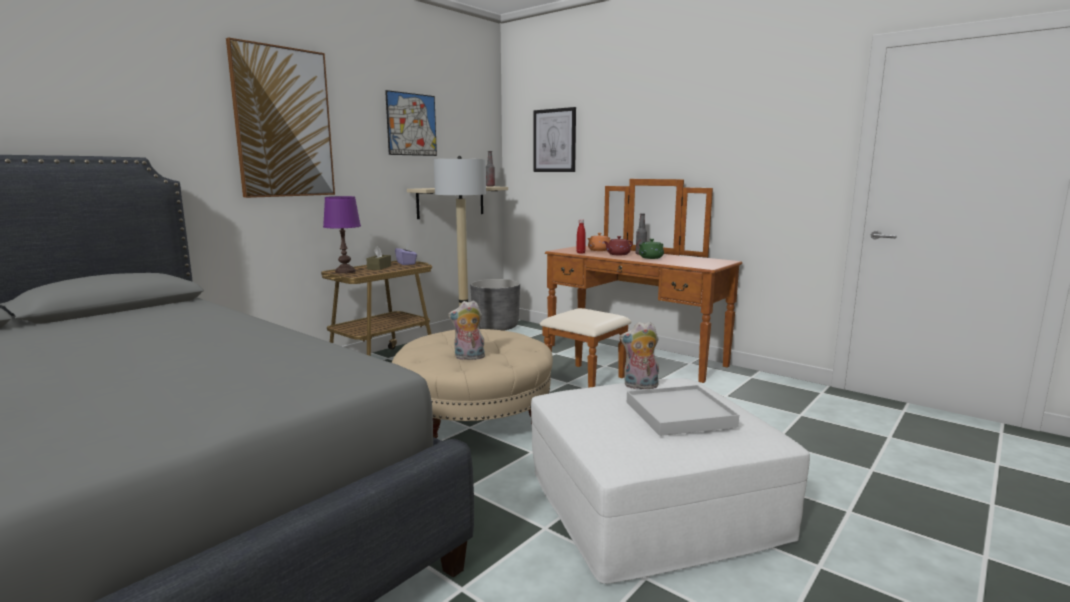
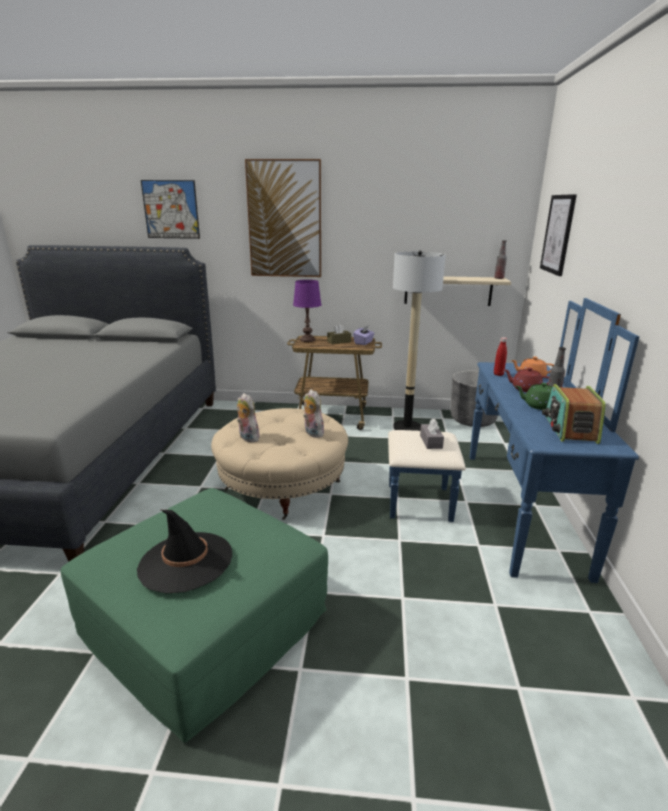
camera: 55 degrees right, 10 degrees up
picture [385,90,437,156] -> picture moved to [141,180,200,239]
white ottoman [531,378,810,584] -> green ottoman [61,488,328,743]
brown dresser [540,179,742,388] -> blue dresser [388,298,639,583]
plush toy [620,322,659,389] -> plush toy moved to [303,389,324,438]
white tray [627,385,739,436] -> black hat [137,510,232,593]
none -> grey tissue box [420,418,444,449]
none -> radio [542,384,606,444]

